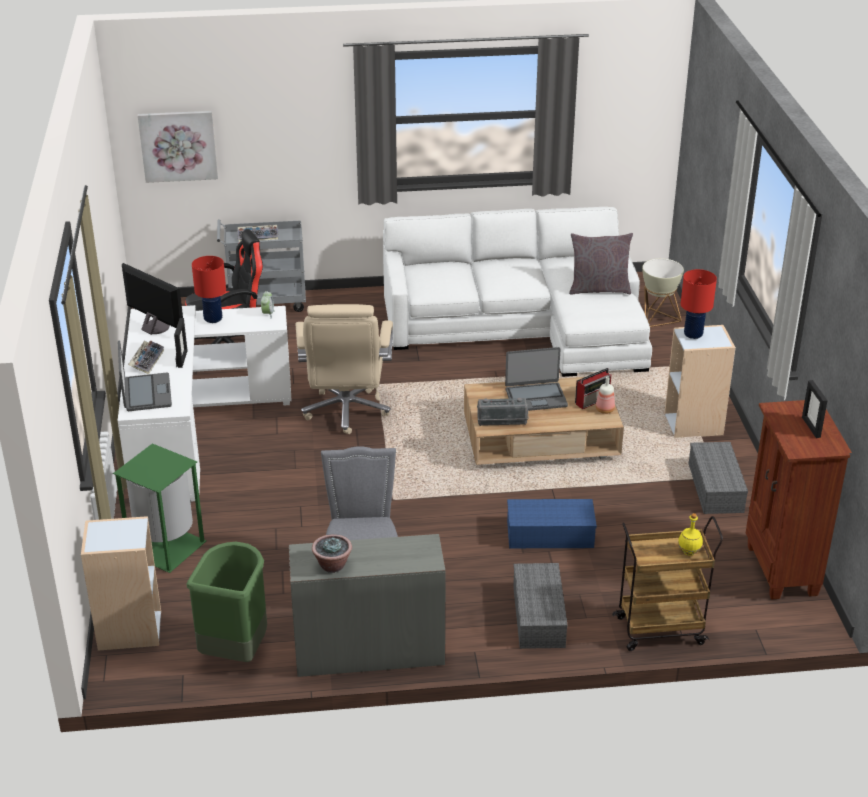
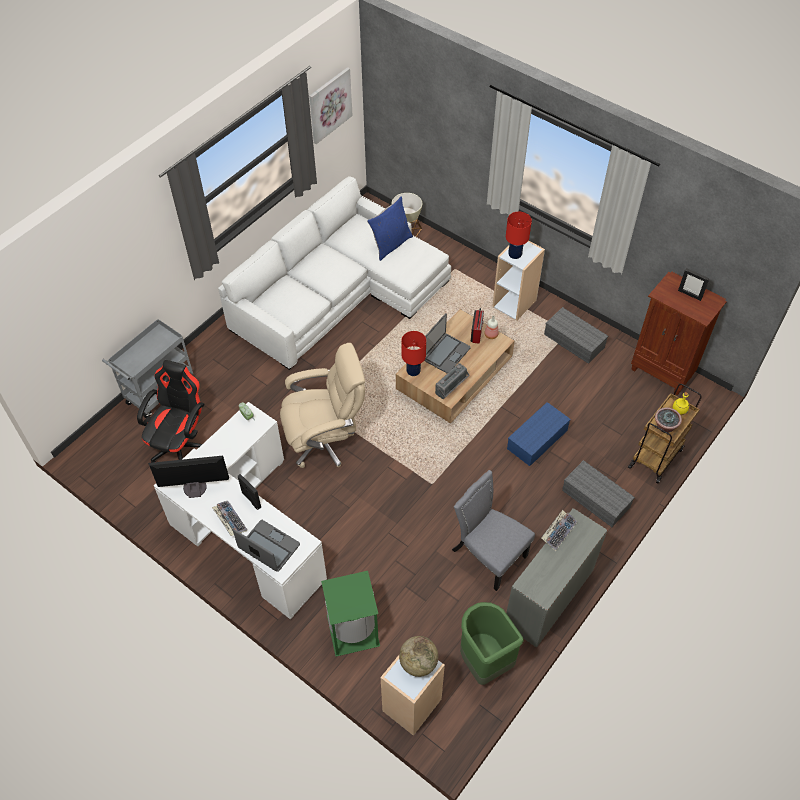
camera: 45 degrees left, 20 degrees up
picture [138,111,218,183] -> picture moved to [309,67,353,144]
red table lamp [192,256,226,323] -> red table lamp moved to [402,331,426,376]
keyboard [237,225,279,242] -> keyboard moved to [541,510,577,551]
beige office chair [295,304,393,434] -> beige office chair turned 60 degrees counterclockwise [280,343,365,468]
potted plant [312,534,352,573] -> potted plant moved to [655,407,682,433]
grey pillow [569,233,633,294] -> blue pillow [367,196,413,261]
none -> globe [399,636,438,677]

